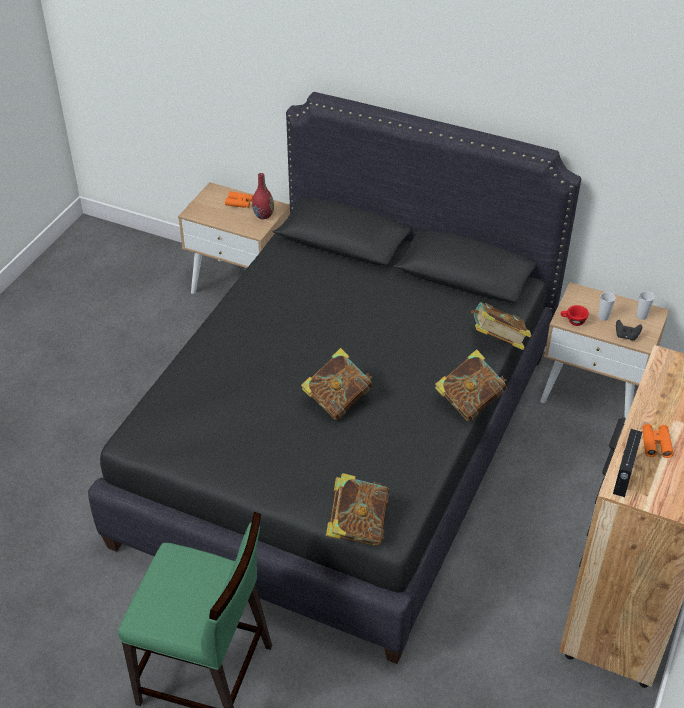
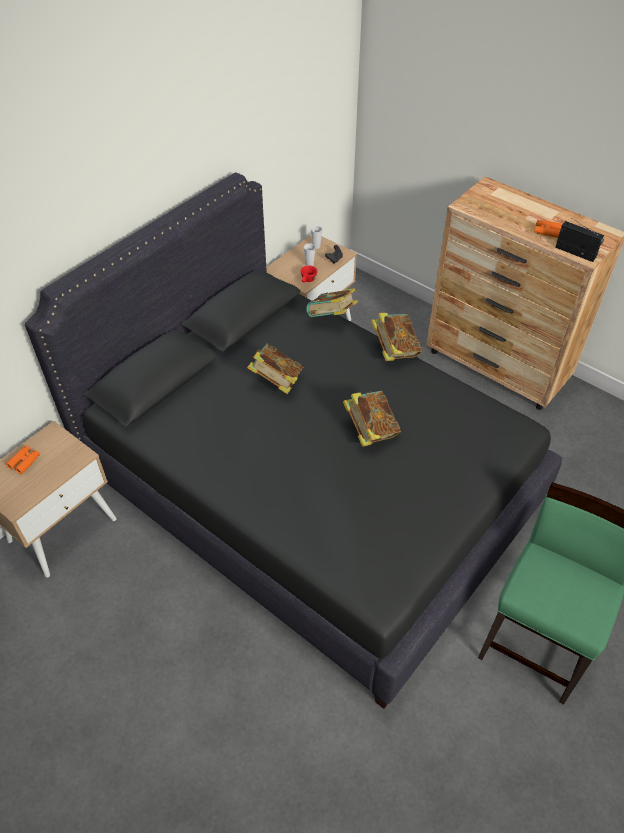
camera: 75 degrees left, 5 degrees up
red vase [252,173,274,219] -> none
book [326,473,389,545] -> book moved to [247,344,303,394]

